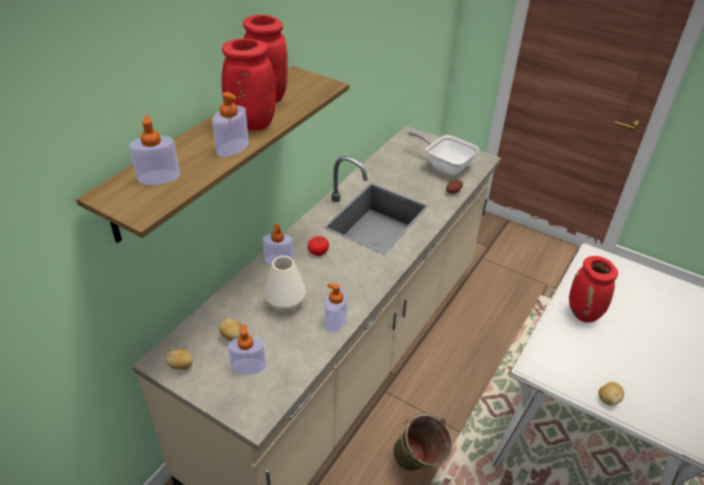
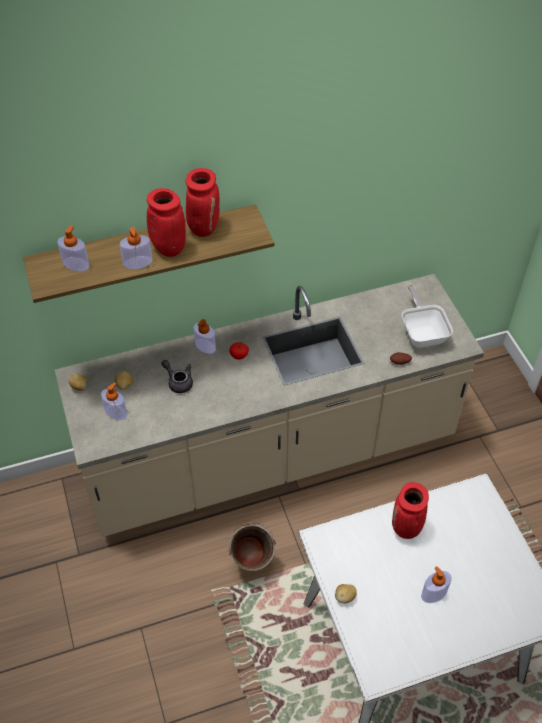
camera: 40 degrees right, 10 degrees up
white vase [264,256,306,313] -> grey teapot [161,360,193,393]
soap dispenser [325,283,347,332] -> soap dispenser moved to [421,566,452,603]

